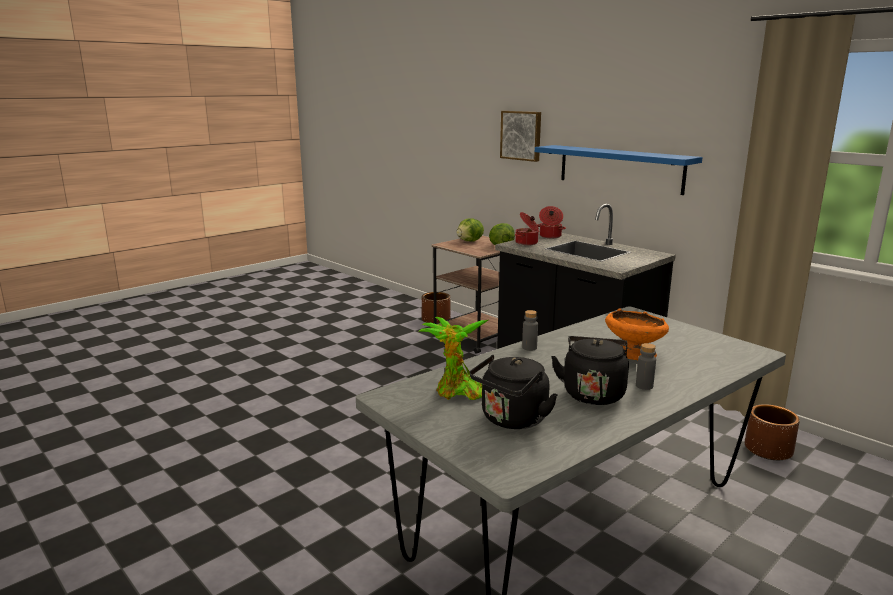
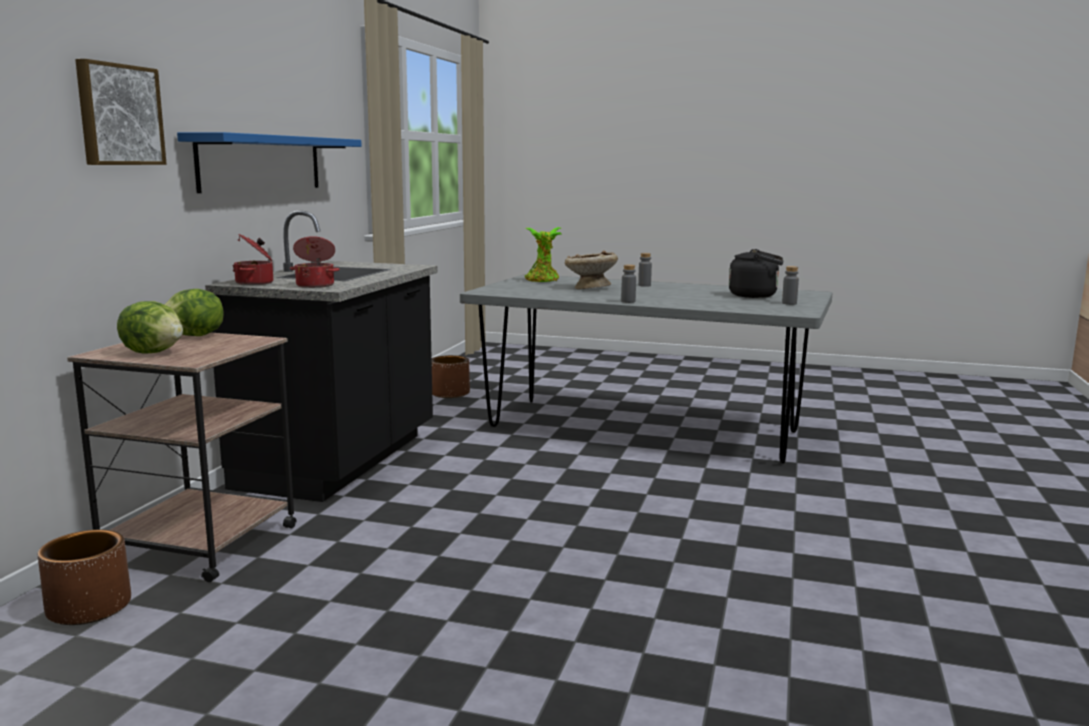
camera: 120 degrees left, 5 degrees down
potted plant [419,317,488,400] -> potted plant moved to [525,227,562,282]
black kettle [551,336,629,405] -> none
orange bowl [605,308,669,360] -> beige bowl [565,250,618,289]
none -> grey bottle [782,266,799,305]

